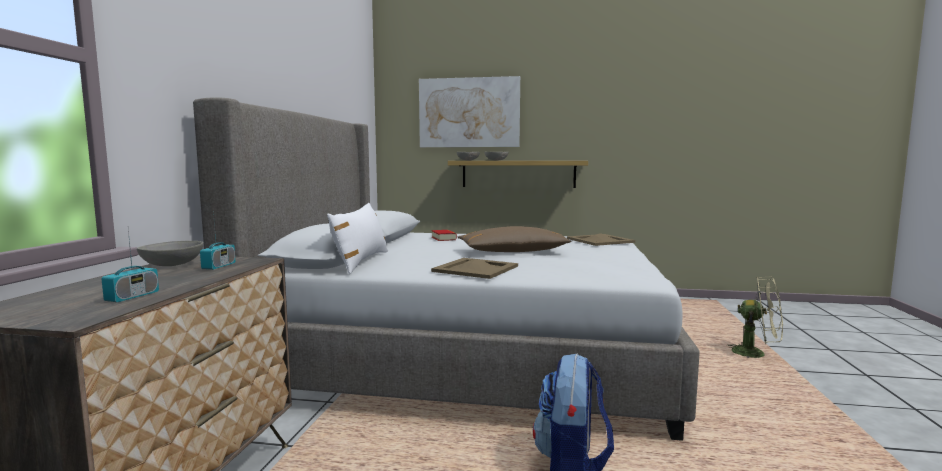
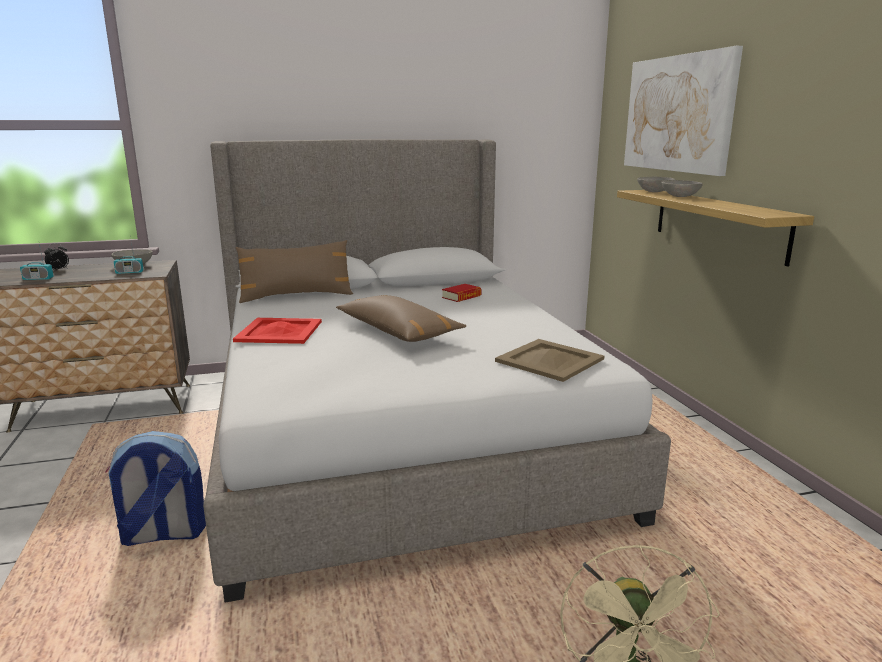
camera: 65 degrees right, 10 degrees up
white pillow [327,203,388,274] -> brown pillow [236,240,353,303]
beige tray [431,258,518,279] -> red tray [233,318,322,344]
none -> alarm clock [44,243,69,270]

